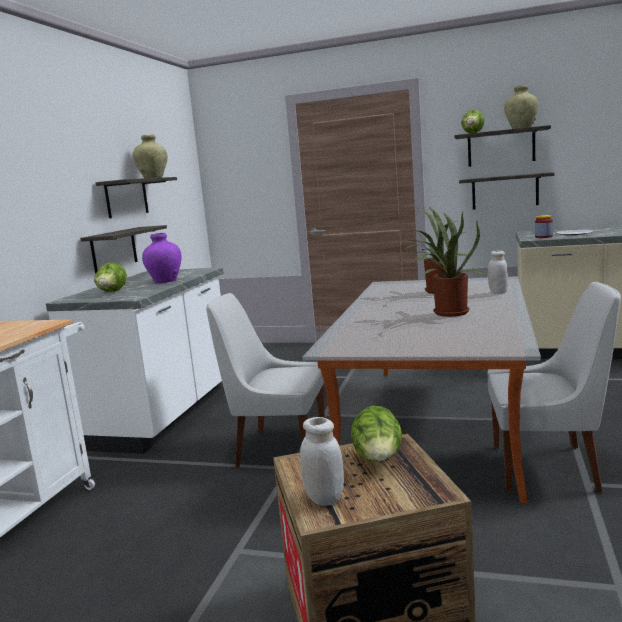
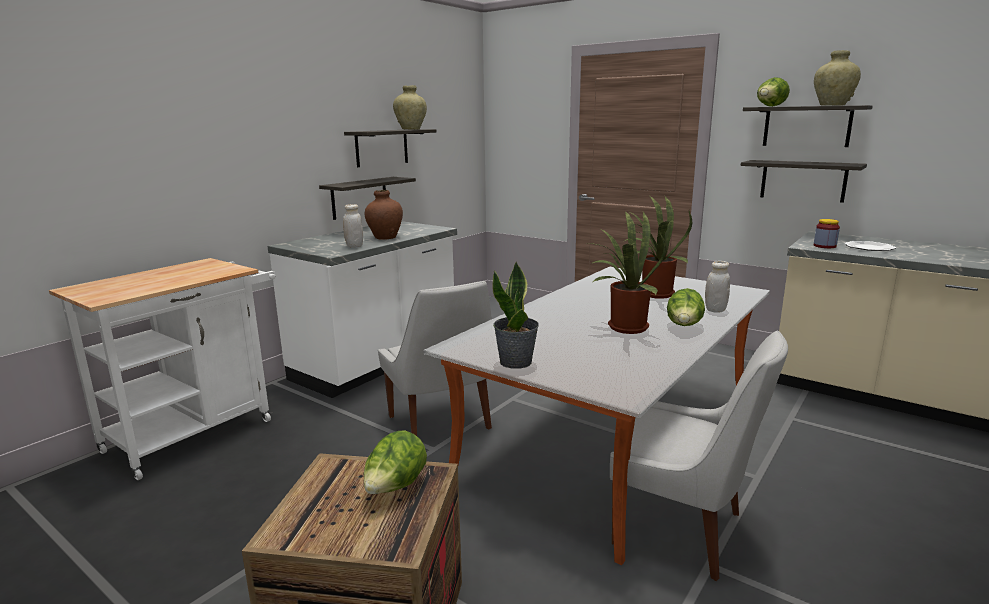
camera: 20 degrees right, 5 degrees up
lettuce [94,263,127,292] -> lettuce moved to [667,288,705,326]
purple vase [142,233,181,283] -> brown vase [365,190,403,240]
white chair [206,293,325,467] -> white chair turned 150 degrees counterclockwise [378,281,492,436]
white jar [300,417,344,506] -> white jar moved to [343,204,363,248]
none -> potted plant [492,261,539,369]

